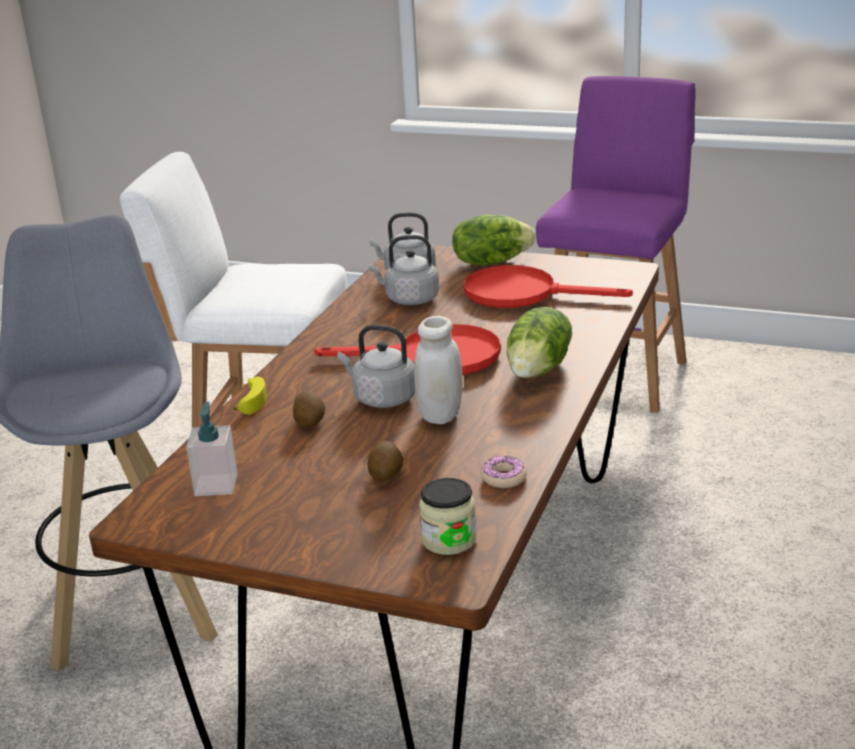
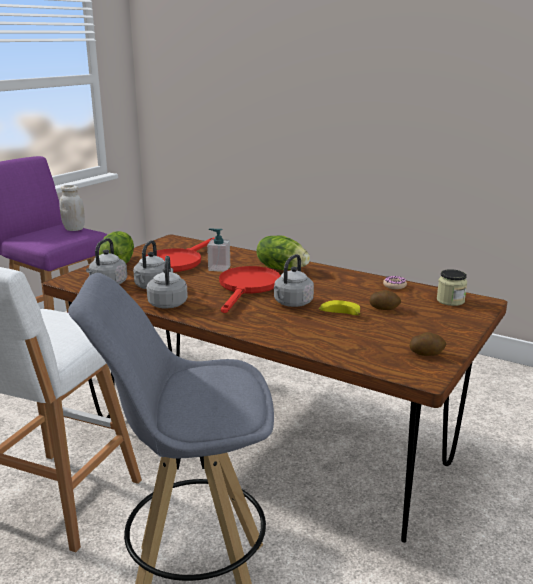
camera: 80 degrees left, 5 degrees down
soap dispenser [186,402,237,496] -> soap dispenser moved to [207,228,230,272]
banana [233,377,267,415] -> banana moved to [319,300,360,315]
potato [293,392,325,427] -> potato moved to [410,332,446,356]
white jar [414,316,463,424] -> white jar moved to [60,185,85,231]
none -> grey kettle [147,256,188,308]

